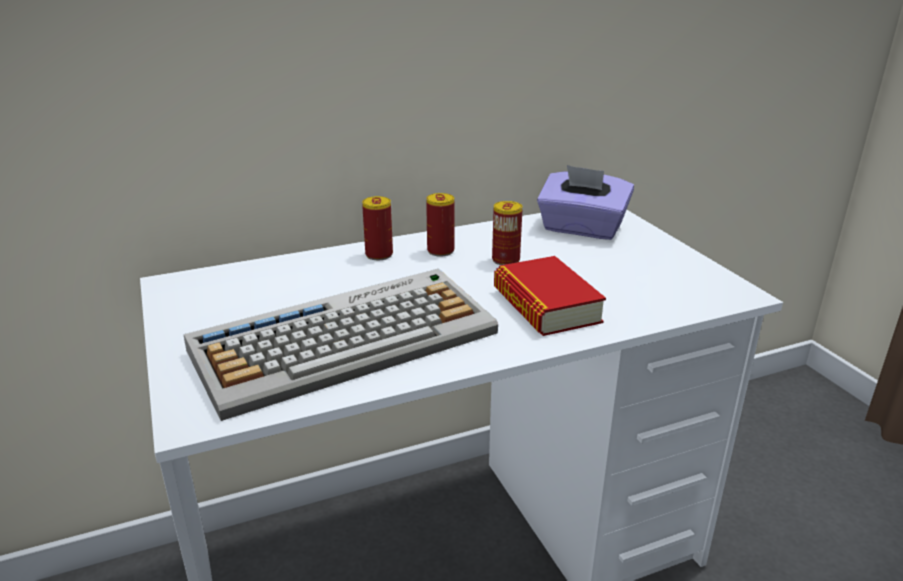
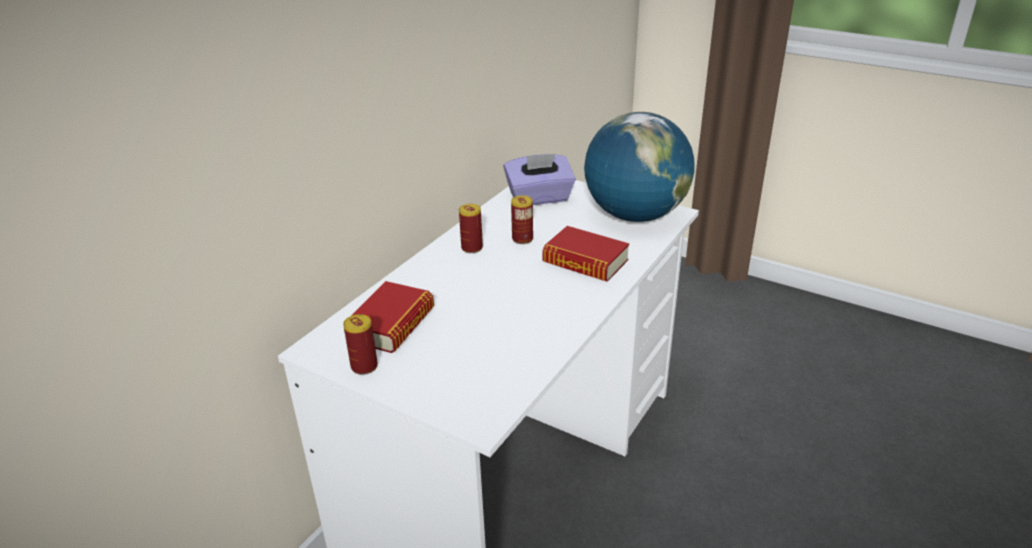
camera: 35 degrees left, 5 degrees up
keyboard [184,269,498,421] -> none
can [362,196,393,260] -> can moved to [343,314,378,375]
none -> book [351,281,434,353]
none -> globe [584,112,694,222]

